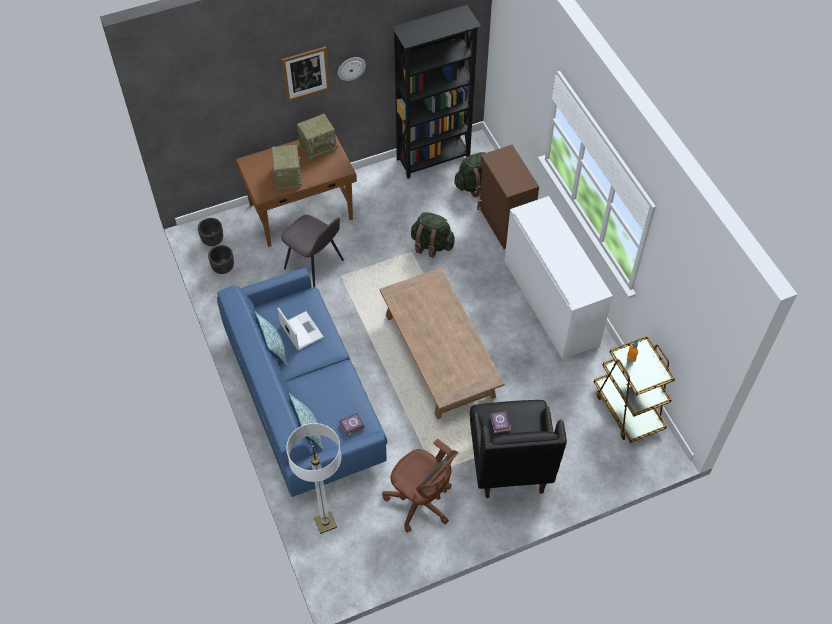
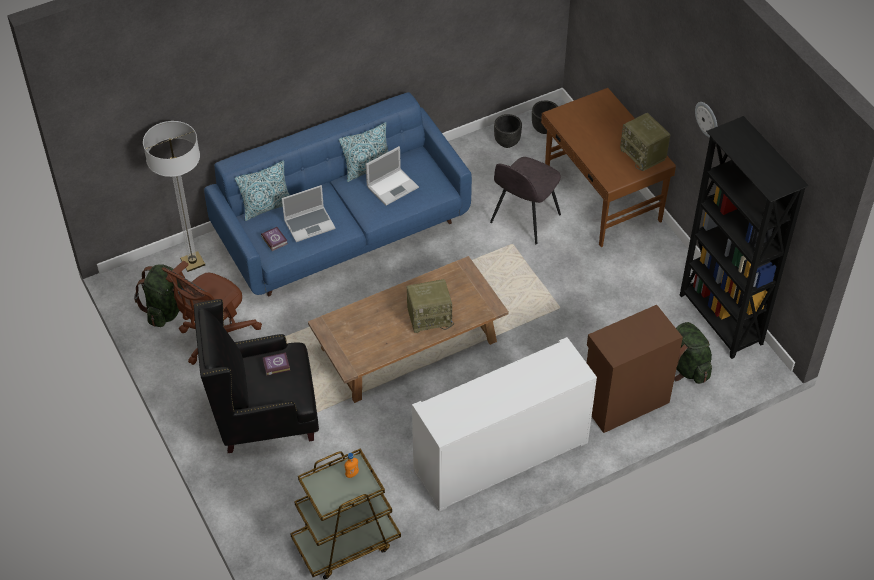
camera: 85 degrees right, 5 degrees down
radio [271,145,302,189] -> radio moved to [407,279,454,333]
picture [282,46,330,102] -> none
green backpack [411,212,455,258] -> green backpack moved to [134,264,180,327]
none -> laptop [282,185,336,242]

